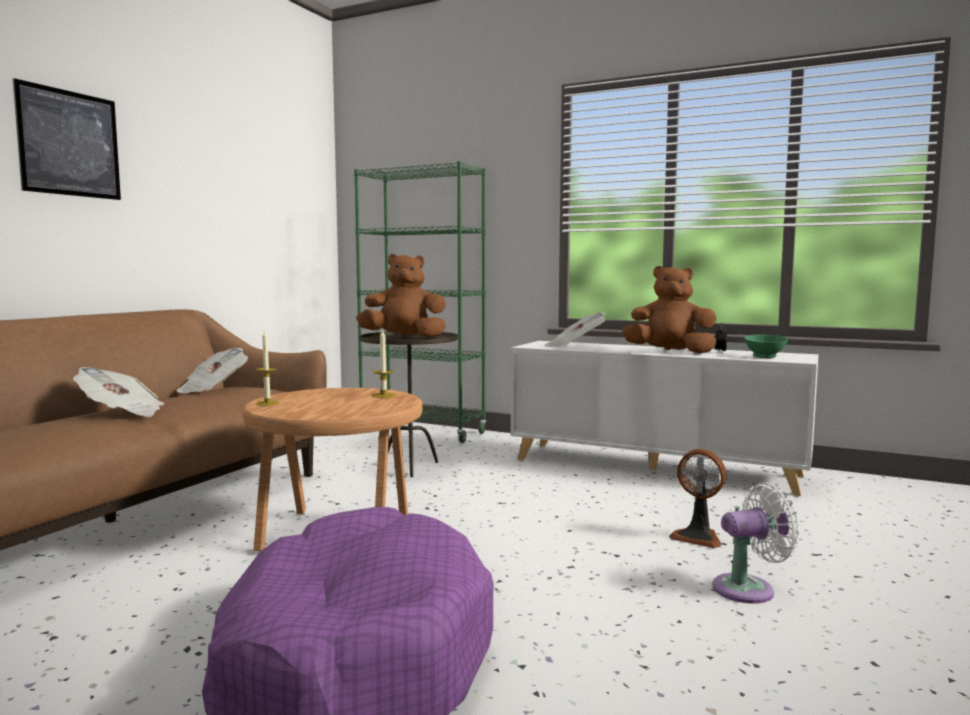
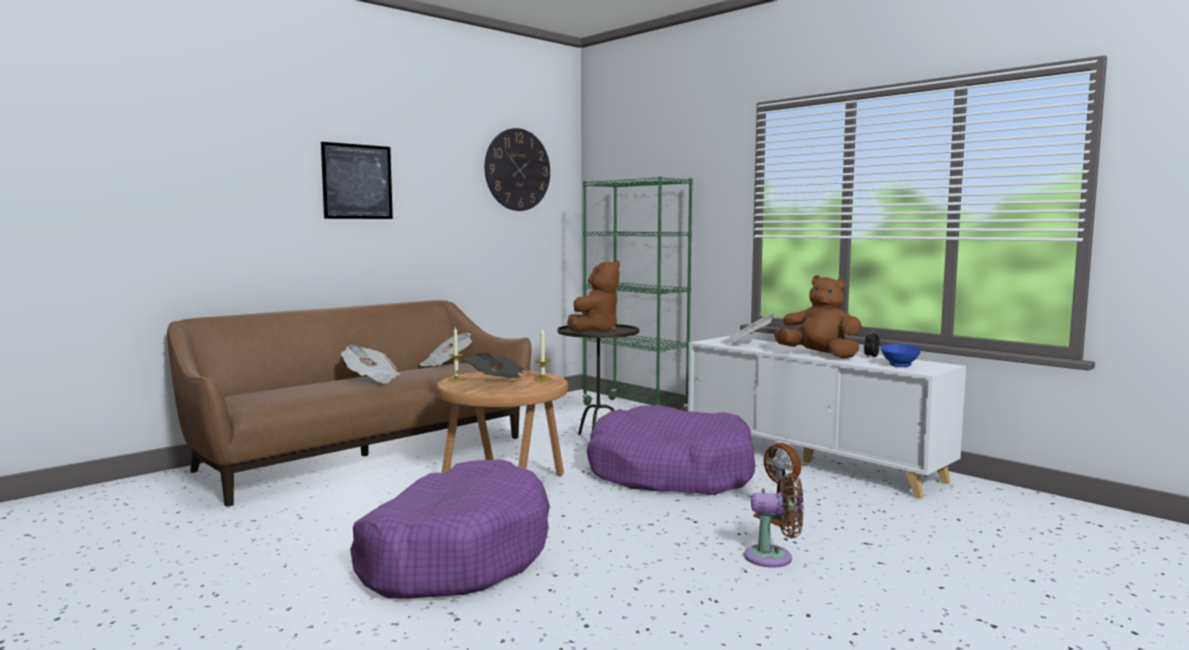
camera: 20 degrees right, 0 degrees up
brown plush toy [356,254,446,338] -> brown plush toy turned 105 degrees clockwise [567,260,620,332]
white fan [713,482,800,604] -> brown fan [744,473,803,568]
green bowl [744,334,788,358] -> blue bowl [881,344,921,367]
none -> newspaper [463,353,523,378]
none -> wall clock [485,128,550,211]
none -> purple dog bed [587,405,755,495]

